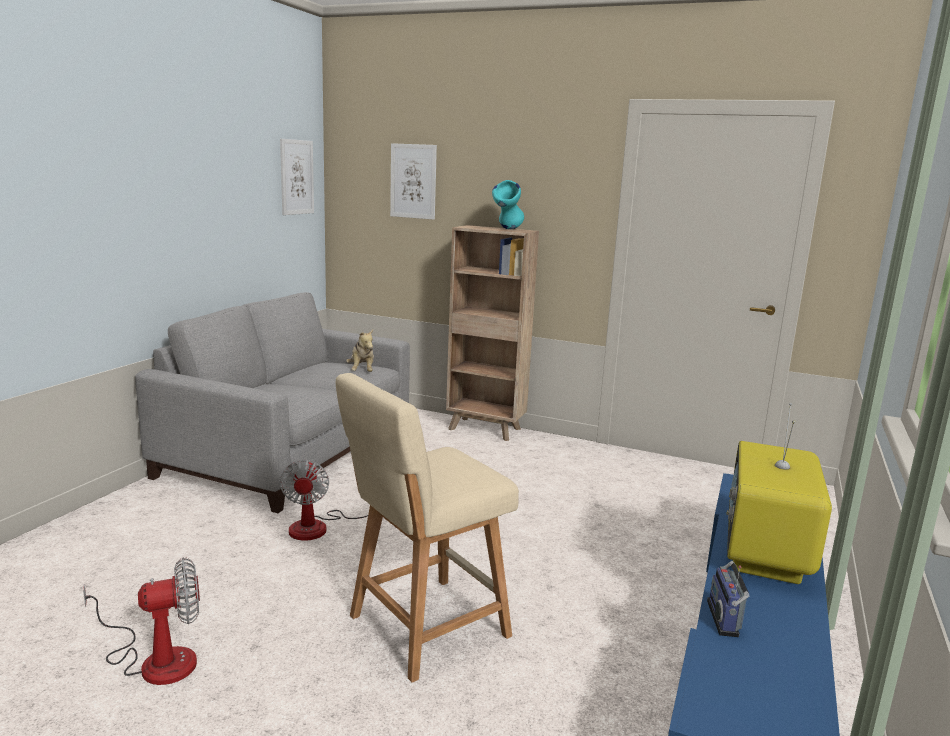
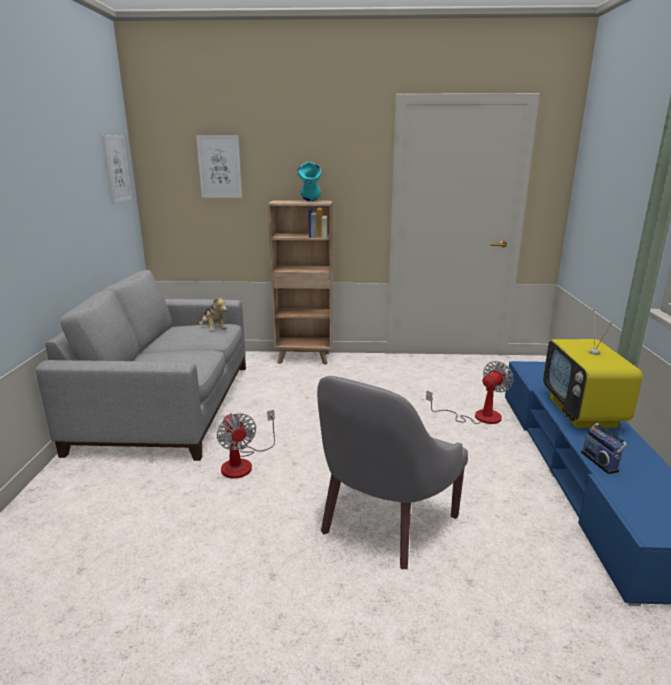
camera: 20 degrees left, 5 degrees up
fan [83,557,200,685] -> fan moved to [426,361,514,424]
beige stool [335,373,519,683] -> grey armchair [317,376,468,569]

